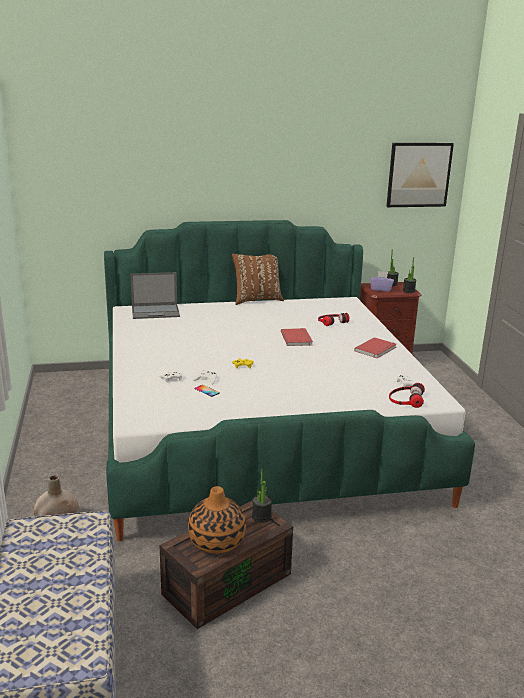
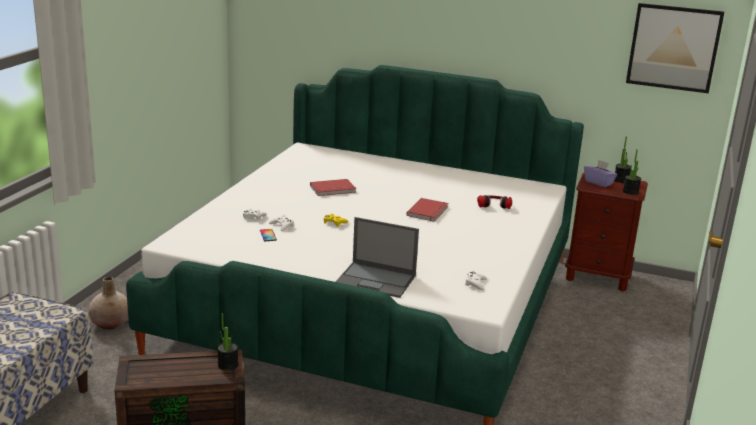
camera: 30 degrees right, 0 degrees up
laptop [130,272,180,319] -> laptop moved to [336,217,419,298]
vase [188,486,246,554] -> none
brown pillow [232,254,284,305] -> none
red book [354,337,396,358] -> red book moved to [310,179,356,196]
headphones [389,383,425,408] -> none

